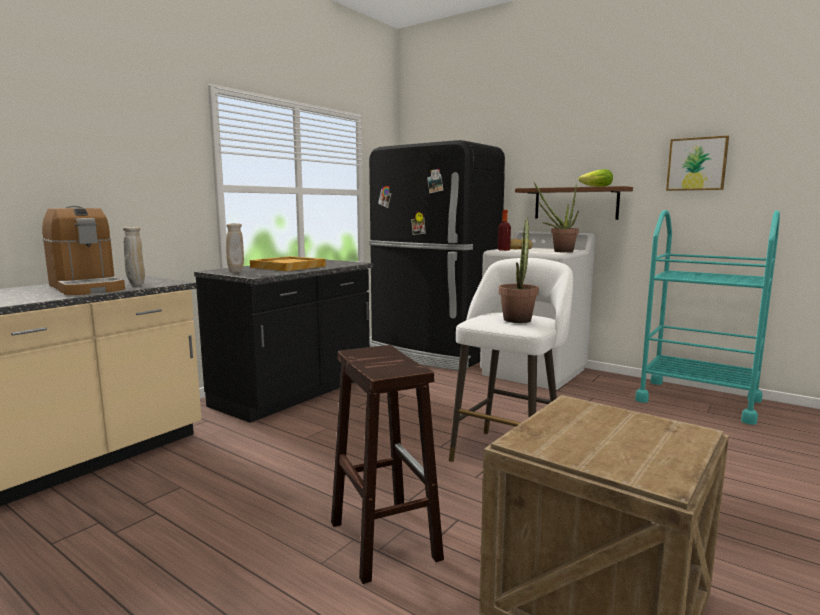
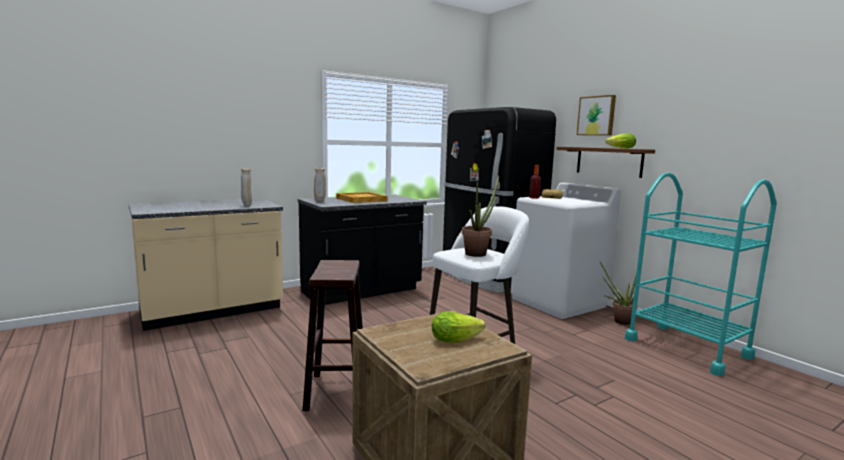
camera: 20 degrees right, 0 degrees up
coffee machine [42,206,125,295] -> none
potted plant [534,182,579,253] -> potted plant moved to [600,262,636,325]
picture [666,136,729,191] -> picture moved to [577,95,616,136]
none -> lettuce [432,312,485,343]

